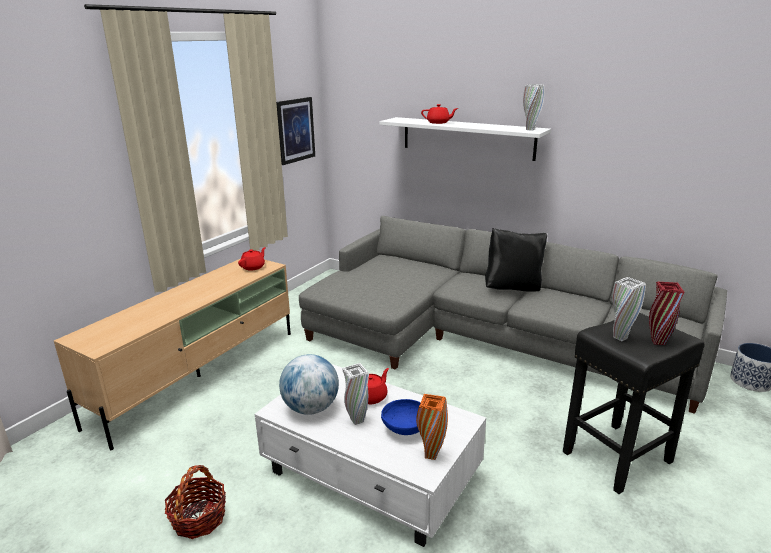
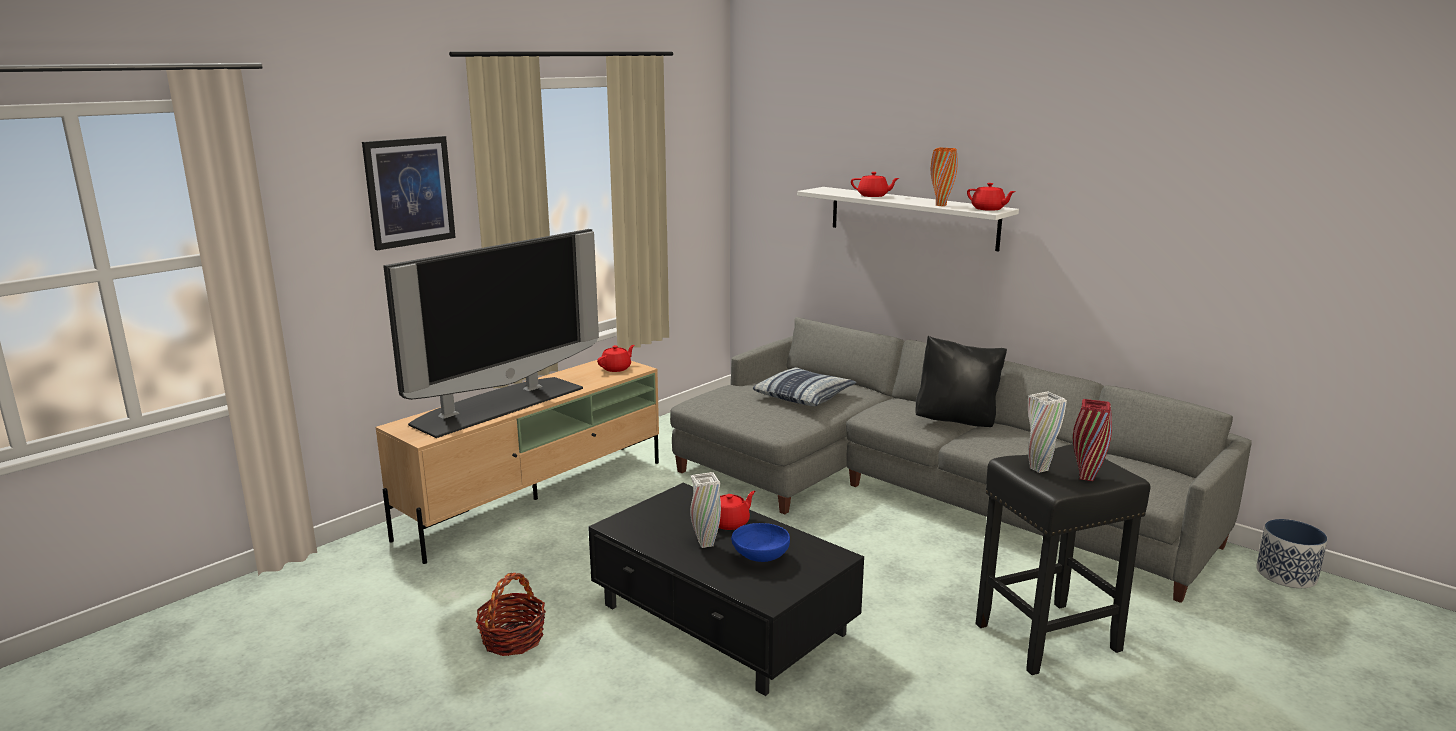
camera: 10 degrees right, 5 degrees down
white coffee table [255,364,486,547] -> black coffee table [588,483,864,696]
picture [276,97,315,165] -> picture moved to [362,136,456,250]
globe [279,354,339,415] -> none
orange vase [416,394,448,460] -> orange vase moved to [931,148,957,206]
white vase [523,84,544,131] -> red teapot [967,183,1016,211]
none -> television [384,229,599,438]
none -> pillow [753,367,857,406]

